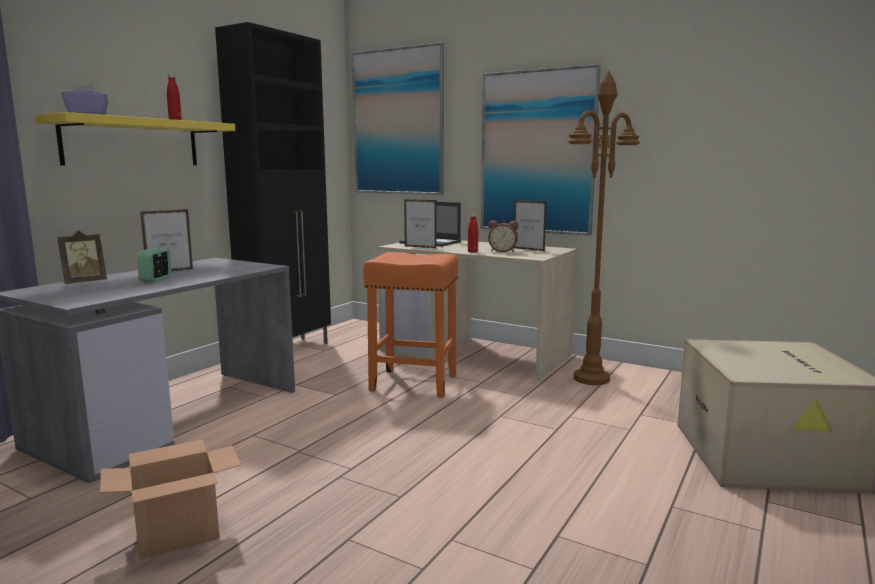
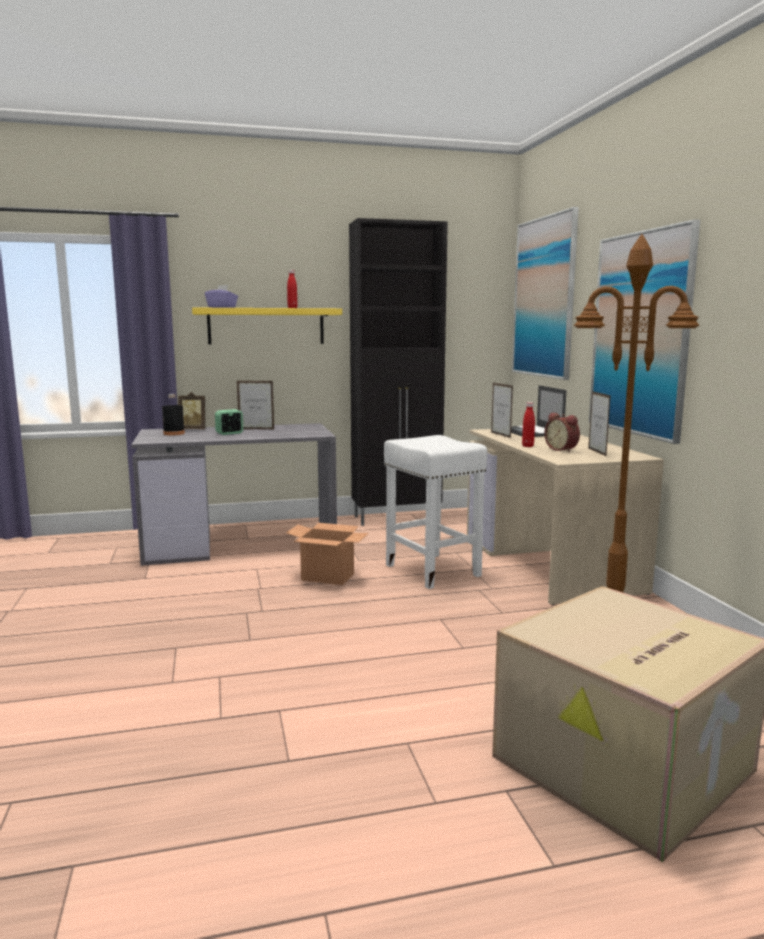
camera: 45 degrees right, 0 degrees up
cardboard box [100,439,241,560] -> cardboard box moved to [286,523,369,585]
orange stool [363,252,458,398] -> white stool [384,435,487,589]
none -> black bottle [162,394,185,435]

